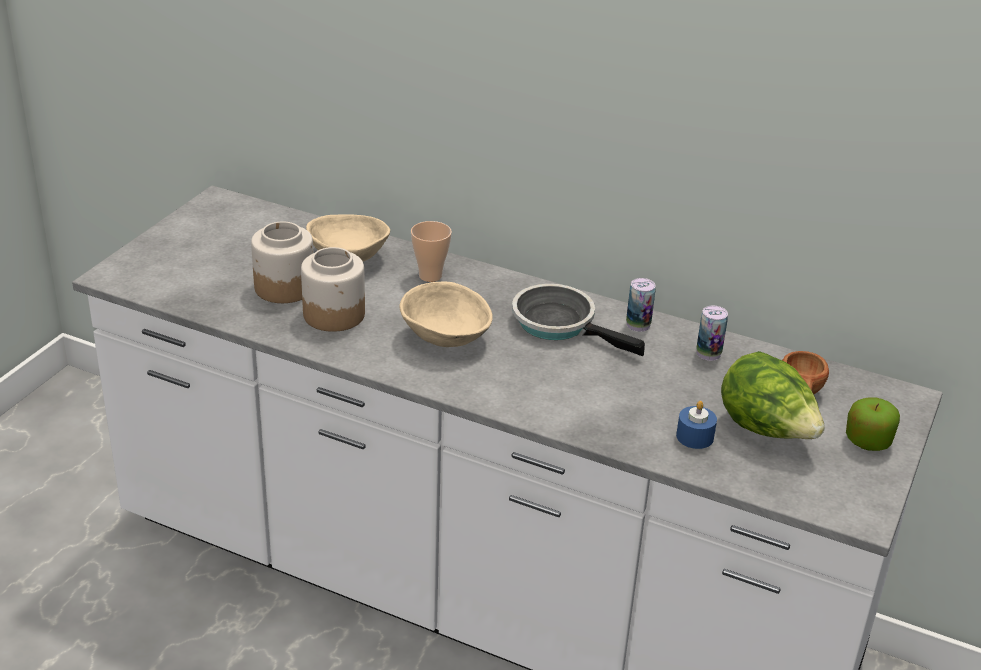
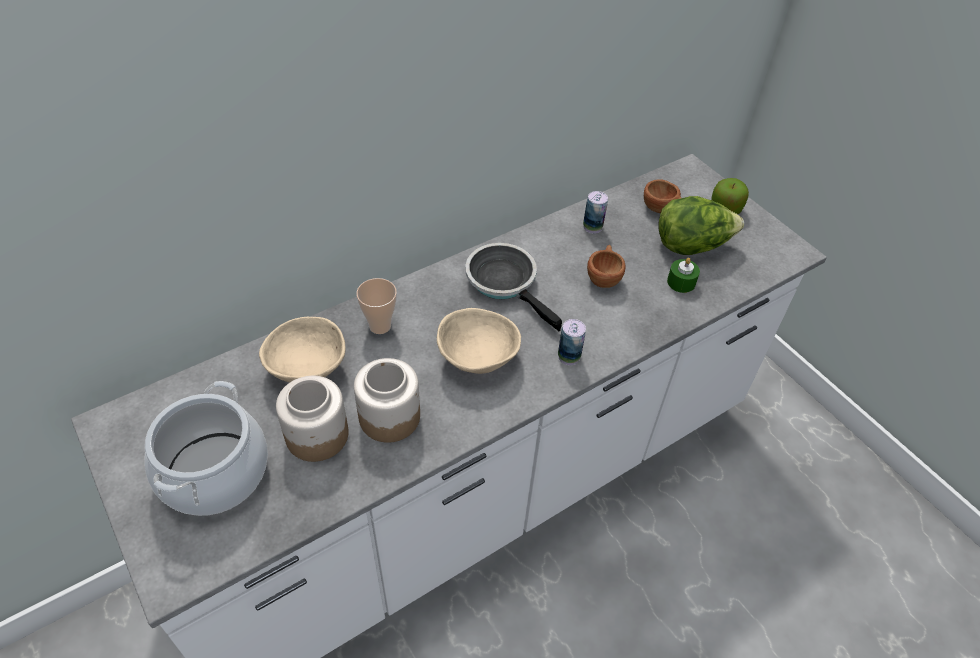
camera: 60 degrees left, 15 degrees up
frying pan [512,284,645,356] -> frying pan turned 75 degrees clockwise [465,243,562,331]
can [626,278,656,332] -> can moved to [558,319,586,365]
blue candle [676,401,717,449] -> green candle [667,258,700,293]
none -> cooking pot [144,381,268,516]
none -> brown cup [587,245,625,288]

